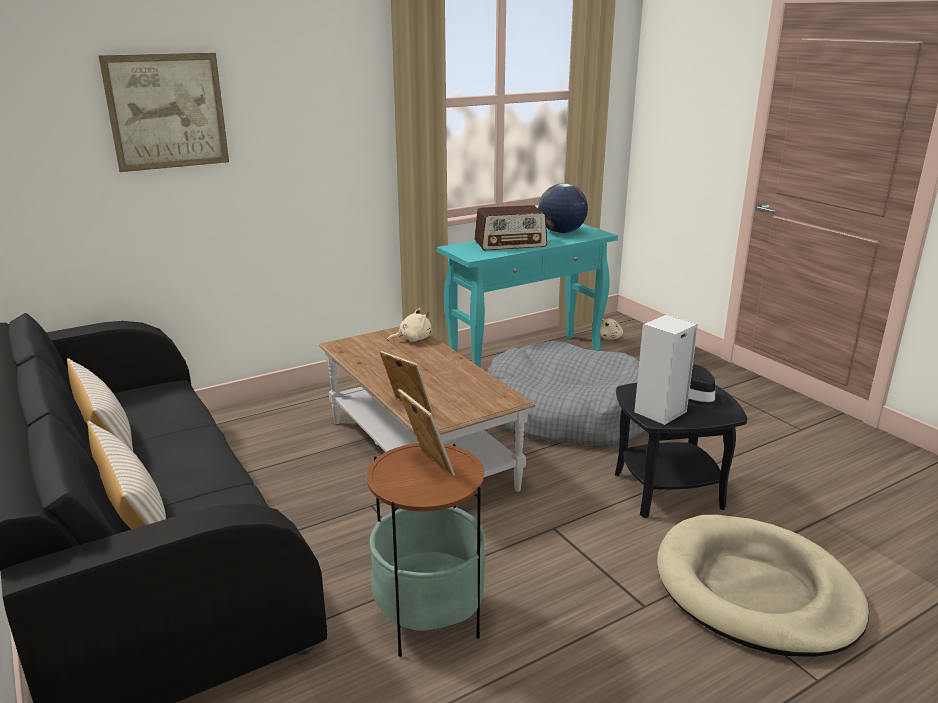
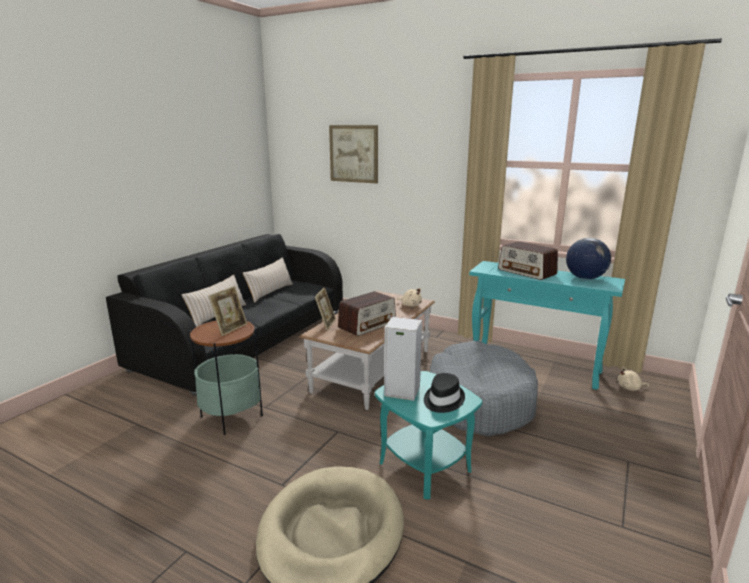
camera: 60 degrees right, 5 degrees down
black side table [615,383,747,518] -> turquoise side table [375,371,482,500]
none -> radio [338,291,396,336]

